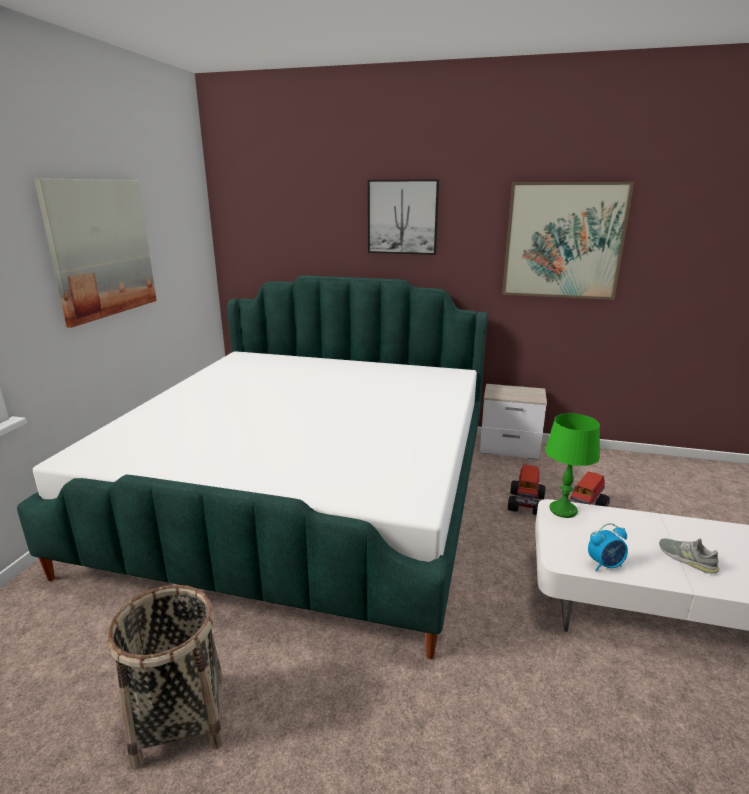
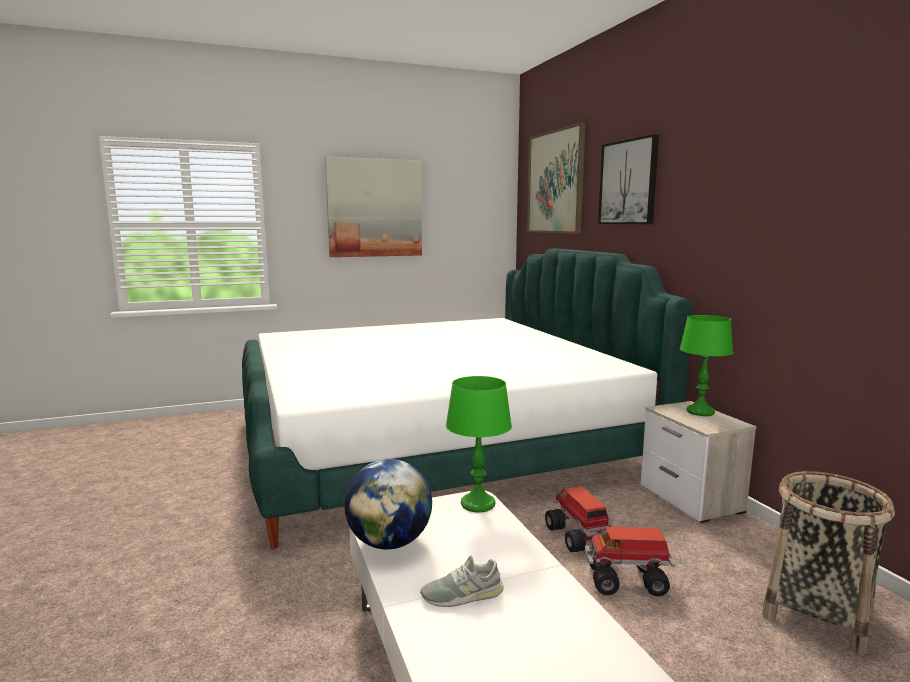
camera: 55 degrees right, 10 degrees down
basket [107,585,224,770] -> basket moved to [762,471,895,655]
picture [502,182,634,300] -> picture moved to [527,122,586,234]
toy truck [508,465,546,515] -> toy truck turned 90 degrees clockwise [545,486,611,552]
alarm clock [588,523,628,571] -> globe [344,459,432,549]
grey shoe [659,538,719,574] -> grey shoe turned 120 degrees counterclockwise [420,556,504,607]
none -> green table lamp [679,315,733,416]

